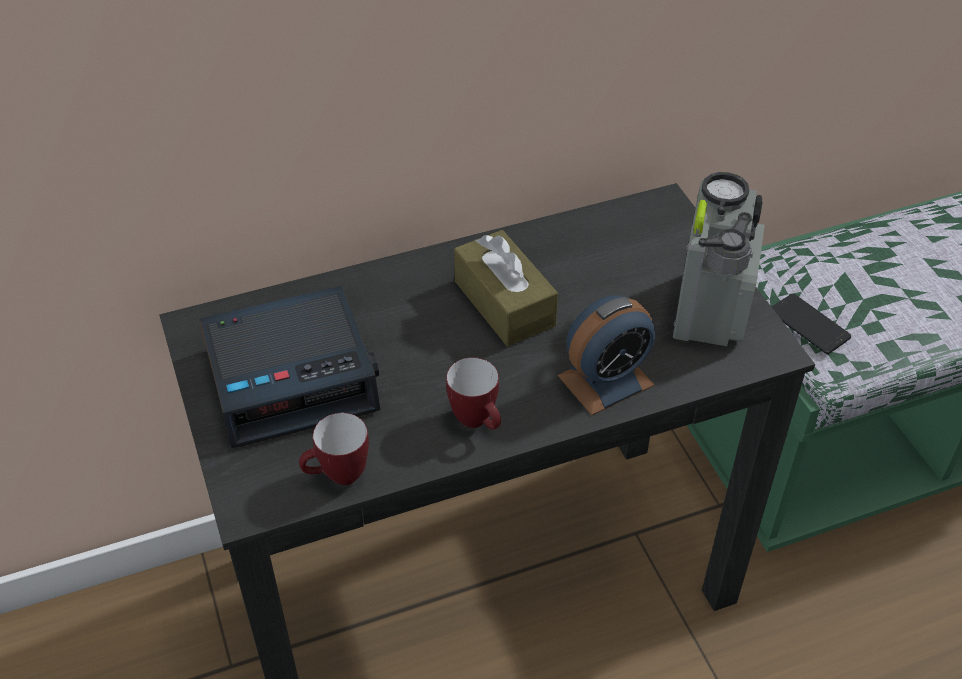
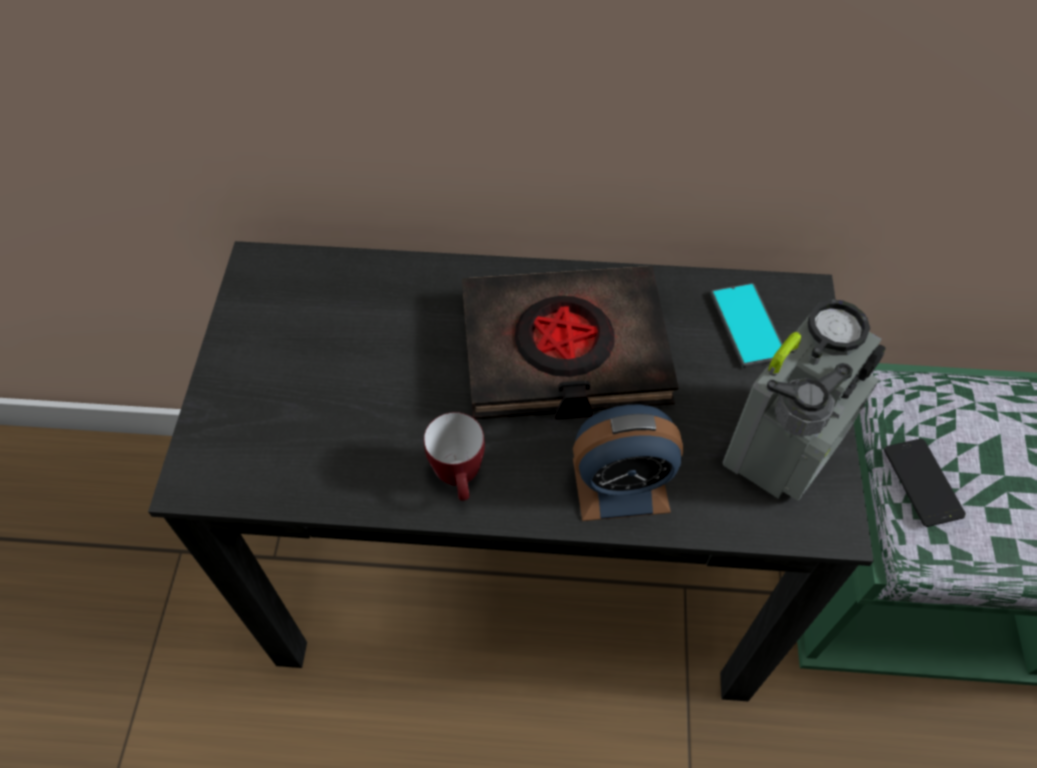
camera: 25 degrees right, 10 degrees up
alarm clock [199,286,380,448] -> none
mug [299,413,369,485] -> none
brown tissue box [454,230,558,346] -> black book [462,266,679,420]
none -> phone [711,283,782,368]

